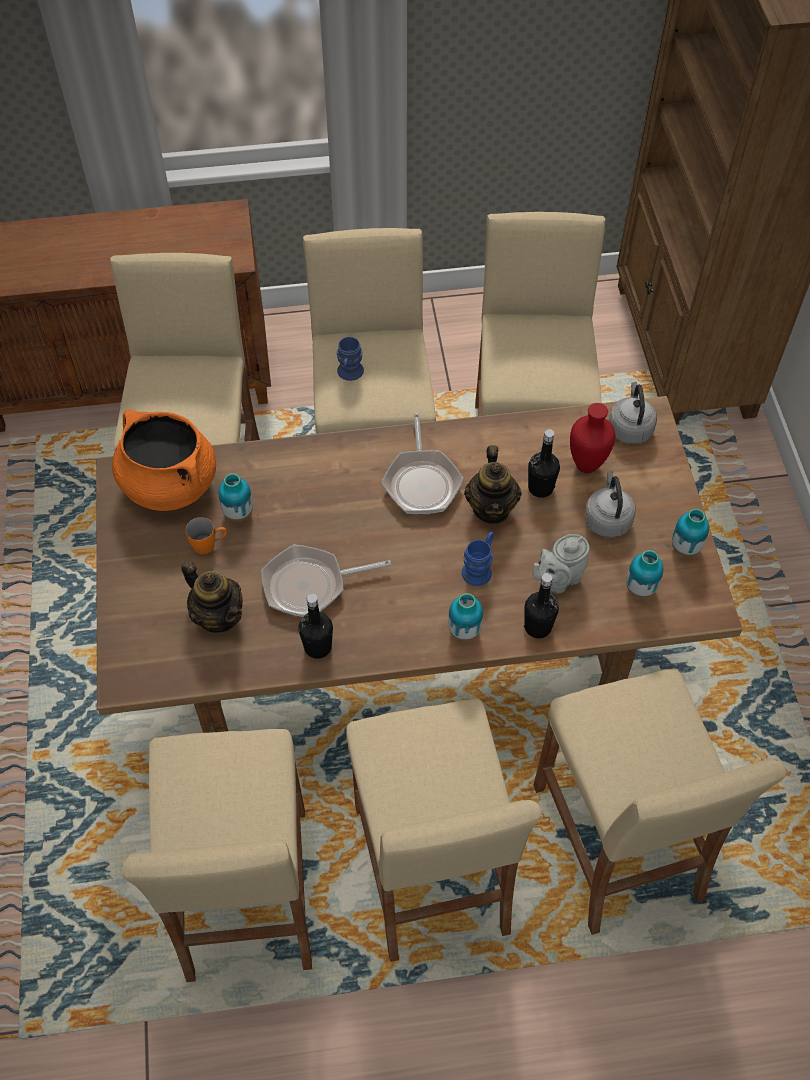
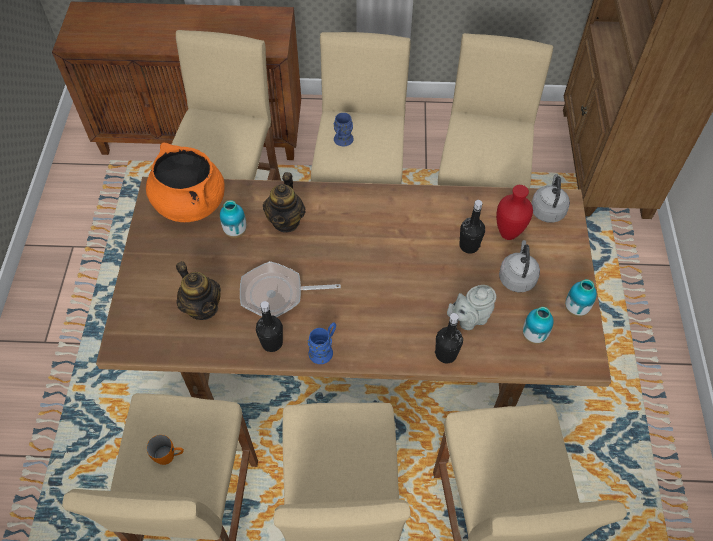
camera: 10 degrees right, 0 degrees up
orange mug [186,517,227,554] -> orange mug moved to [147,435,184,465]
frying pan [382,413,463,514] -> none
vase [448,593,483,641] -> none
blue mug [462,532,494,586] -> blue mug moved to [308,322,336,364]
teapot [464,445,522,524] -> teapot moved to [263,172,306,233]

